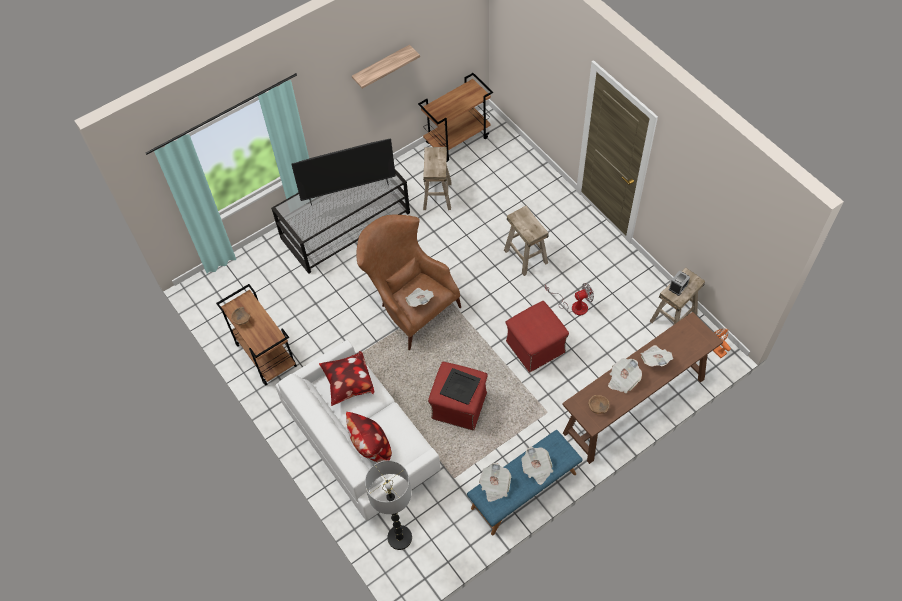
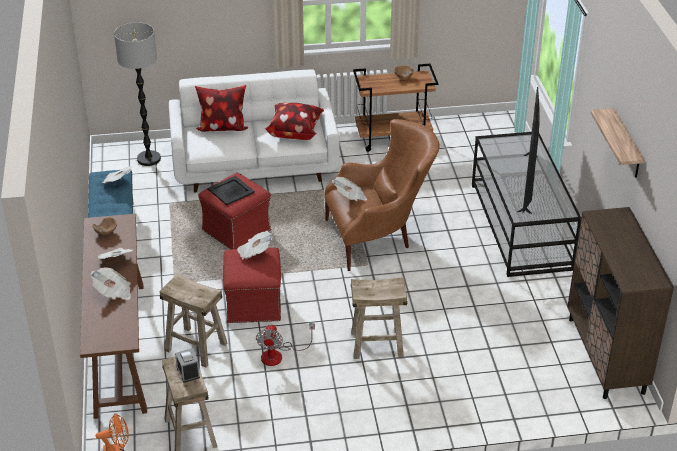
camera: 115 degrees right, 20 degrees down
brown cart [418,73,493,162] -> brown cabinet [567,207,674,399]
beige stool [423,147,452,210] -> beige stool moved to [160,274,228,367]
newspaper [521,447,553,485] -> newspaper moved to [237,231,273,260]

